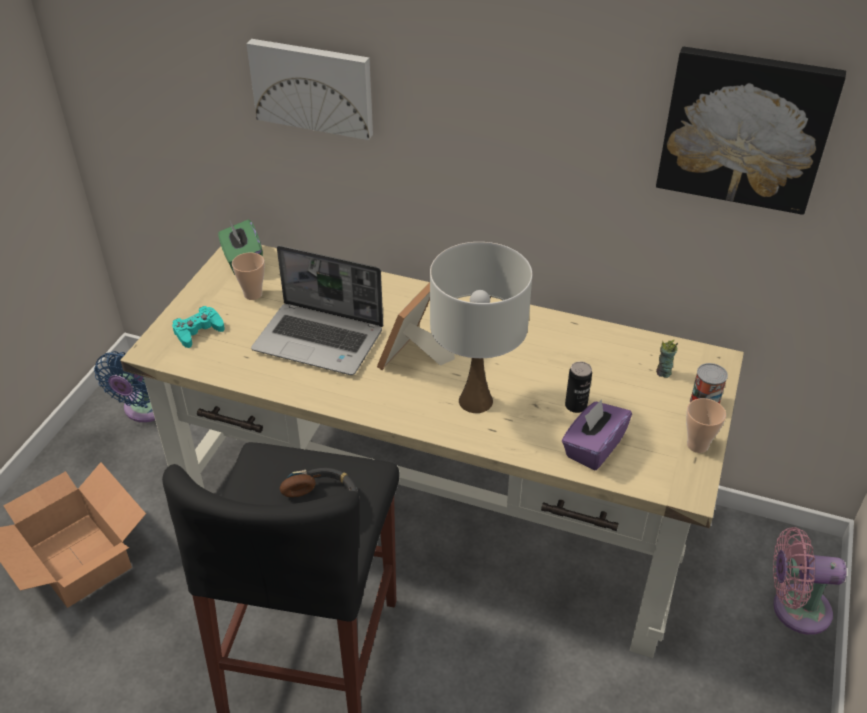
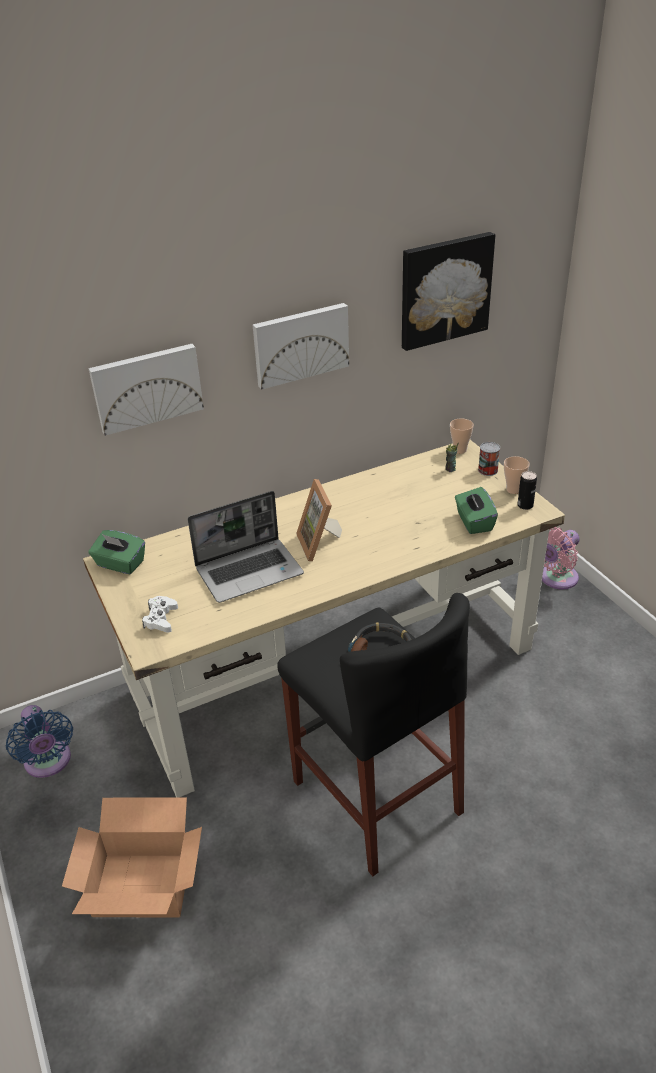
camera: 45 degrees left, 5 degrees down
turquoise game controller [172,306,225,348] -> white game controller [142,596,178,633]
cup [232,252,265,300] -> cup moved to [450,418,474,454]
white table lamp [430,242,532,413] -> none
purple tissue box [562,399,632,470] -> green tissue box [455,487,498,534]
can [565,361,592,413] -> can moved to [517,471,537,510]
none -> picture [253,303,349,389]

